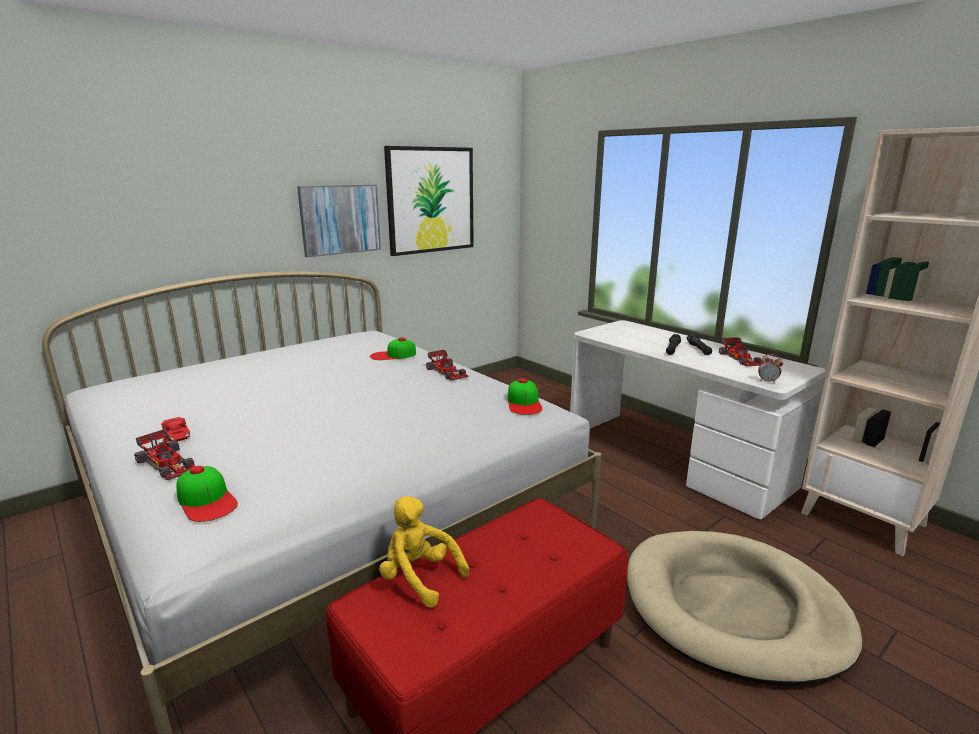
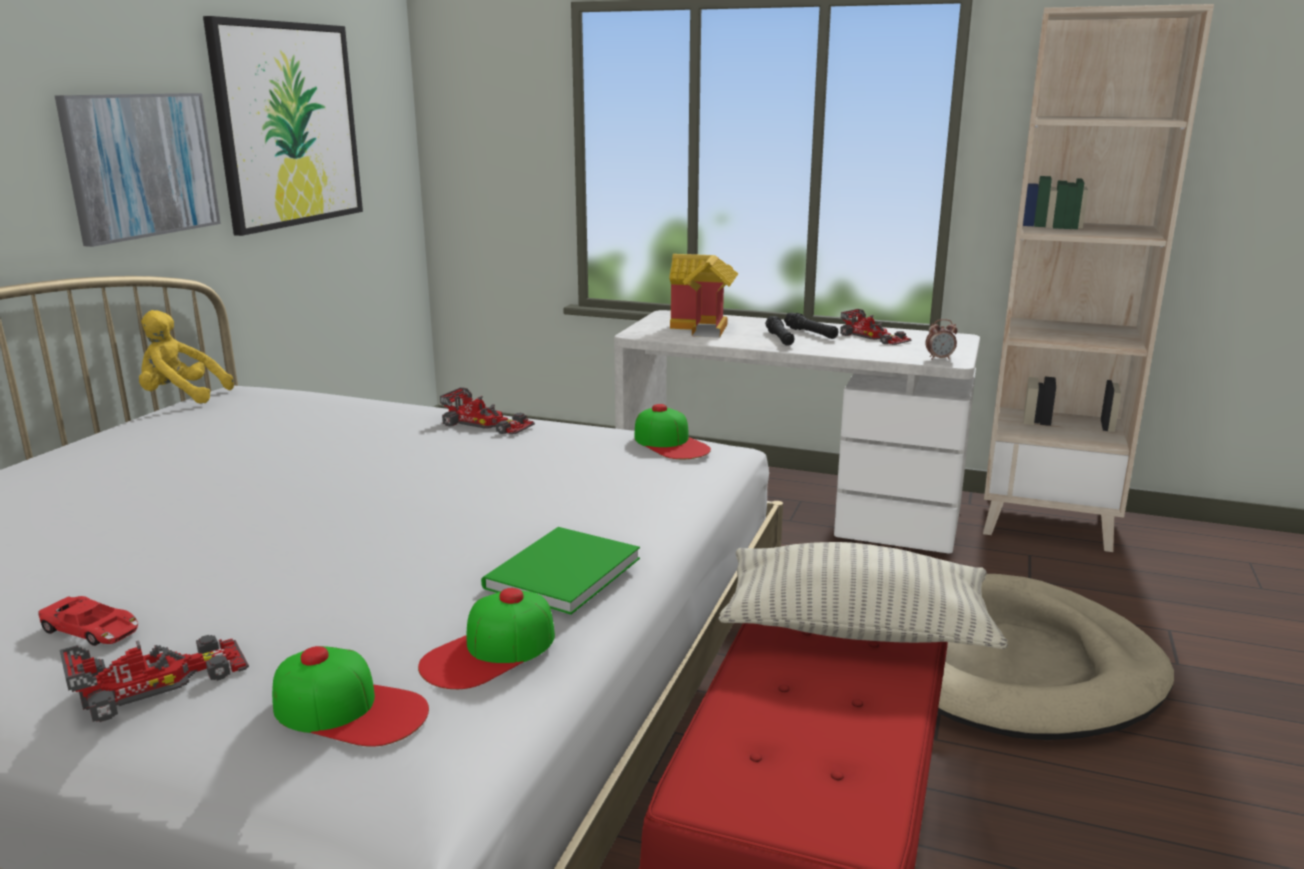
camera: 30 degrees left, 0 degrees up
toy car [134,429,195,480] -> toy car turned 45 degrees counterclockwise [59,635,249,722]
cap [370,337,416,360] -> cap moved to [418,588,555,689]
yellow plush toy [379,496,469,607] -> yellow plush toy moved to [139,310,234,404]
none -> green book [481,527,640,615]
none -> toy house [669,254,739,338]
none -> pillow [718,542,1008,649]

